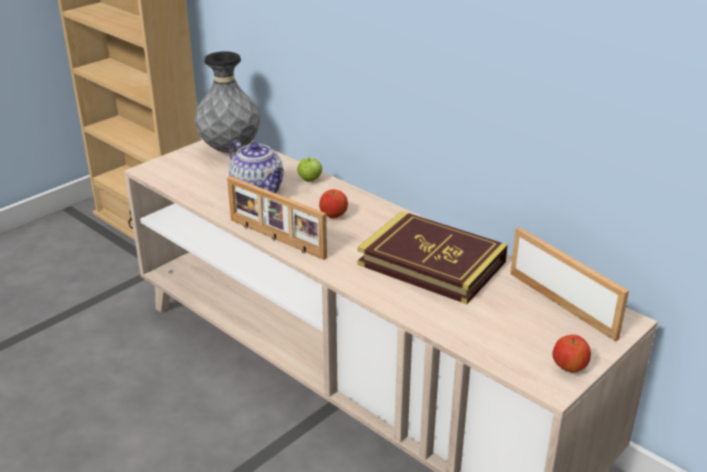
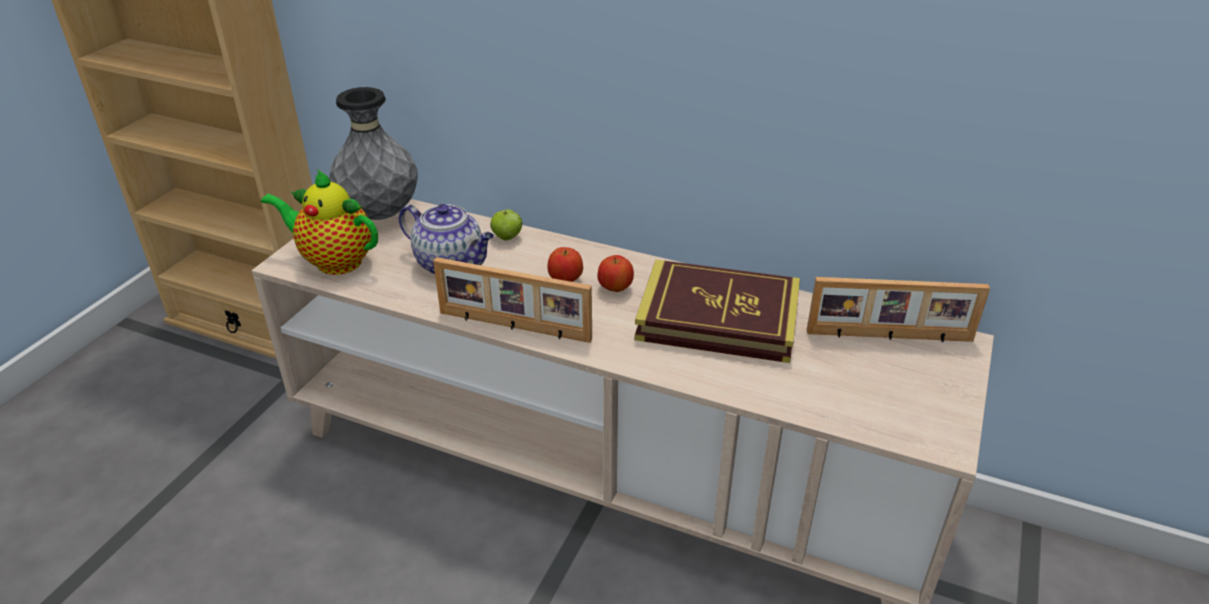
camera: 20 degrees left, 5 degrees up
picture frame [510,227,629,341] -> picture frame turned 150 degrees clockwise [807,277,990,342]
apple [552,335,591,372] -> apple moved to [597,255,634,292]
none -> teapot [261,169,378,275]

